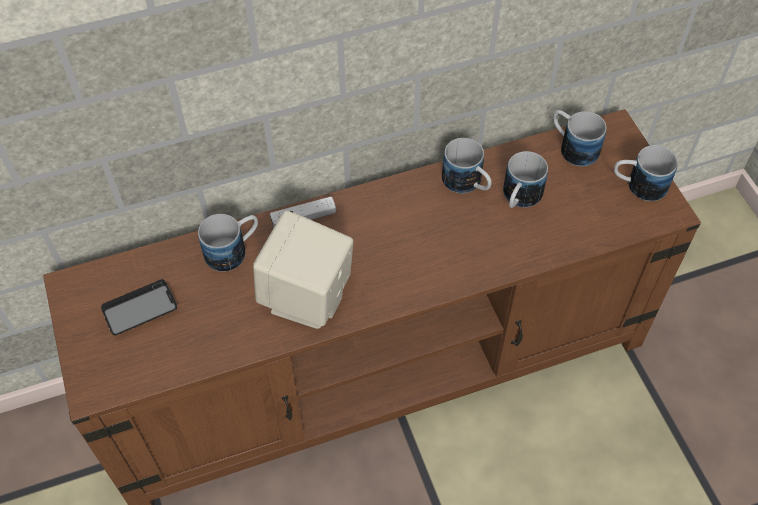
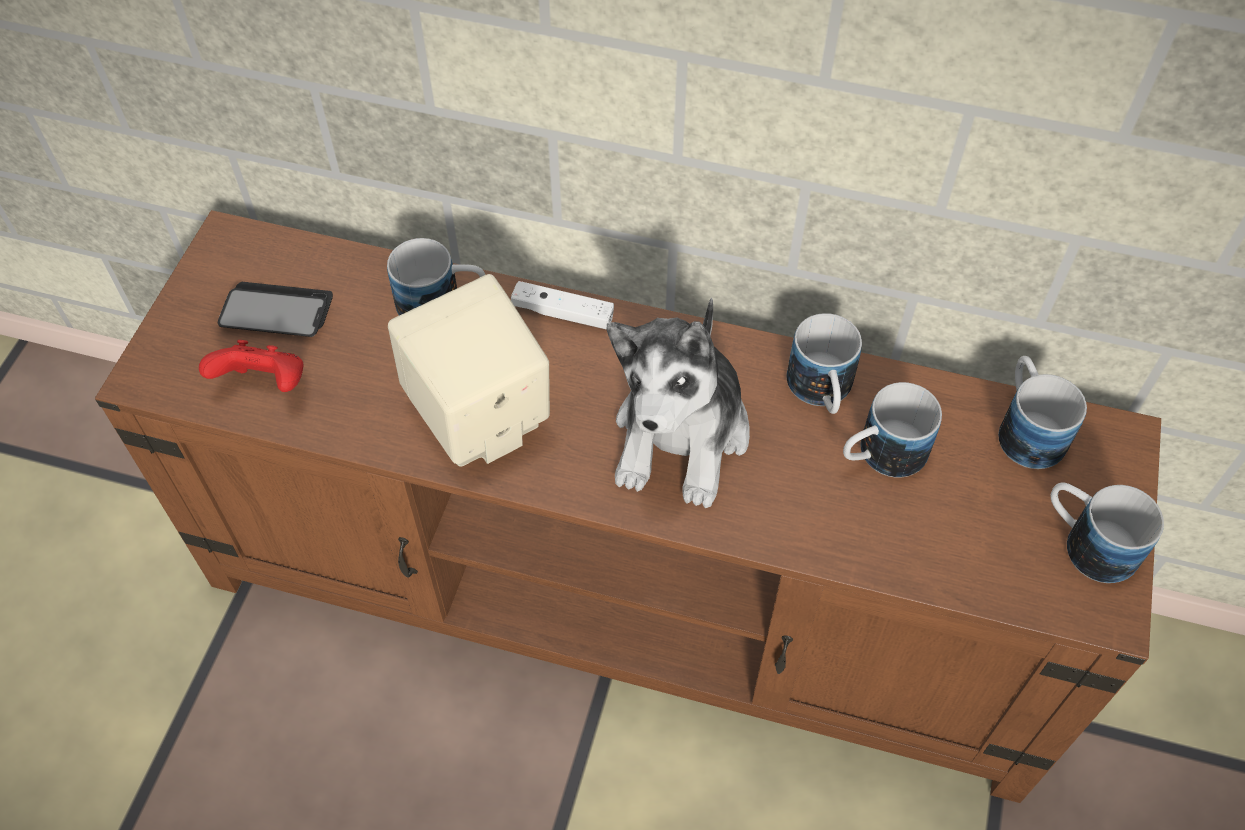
camera: 35 degrees right, 0 degrees up
none -> red game controller [199,340,304,392]
none -> plush toy [607,298,750,508]

